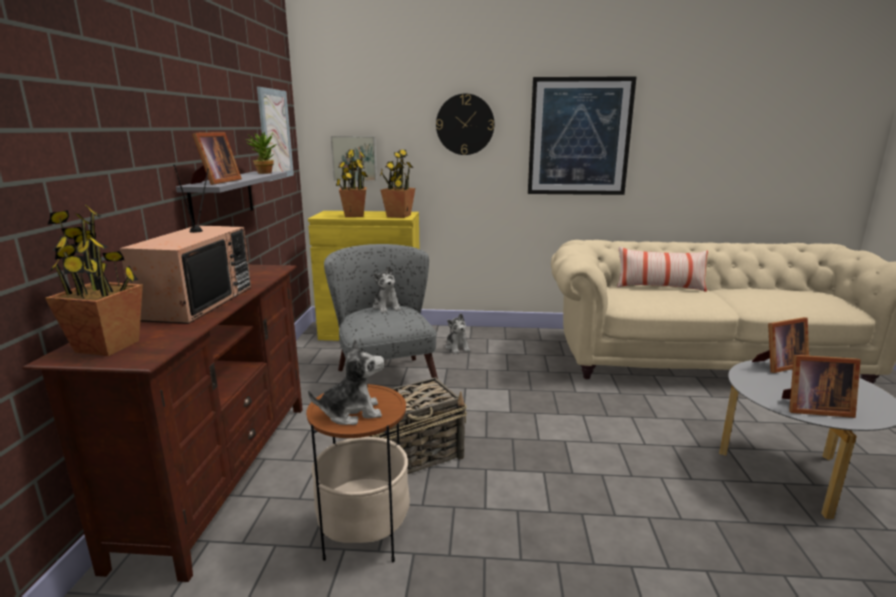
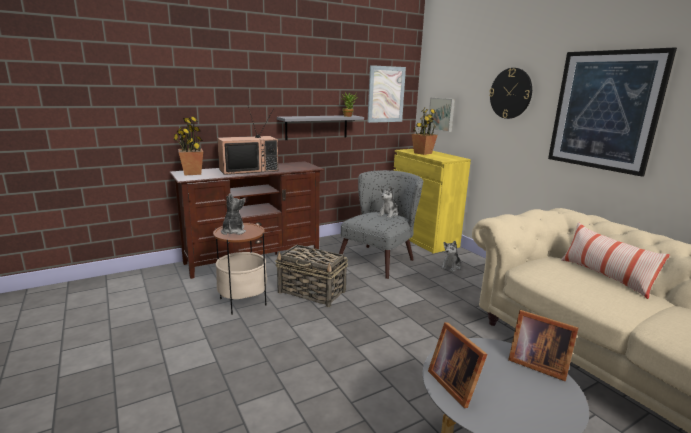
camera: 55 degrees right, 0 degrees up
picture frame [190,132,242,185] -> none
plush toy [308,339,384,425] -> plush toy turned 135 degrees counterclockwise [221,193,246,235]
potted plant [380,150,415,218] -> none

